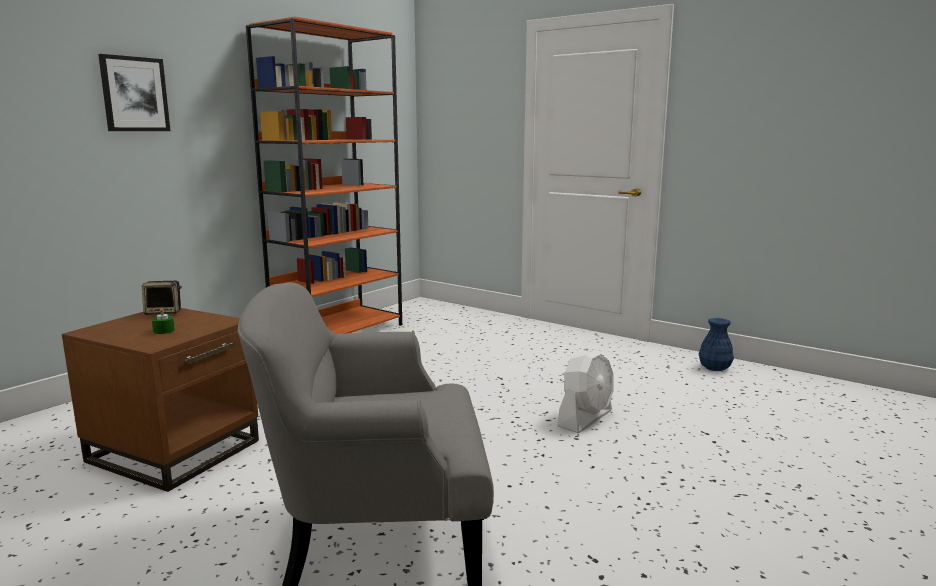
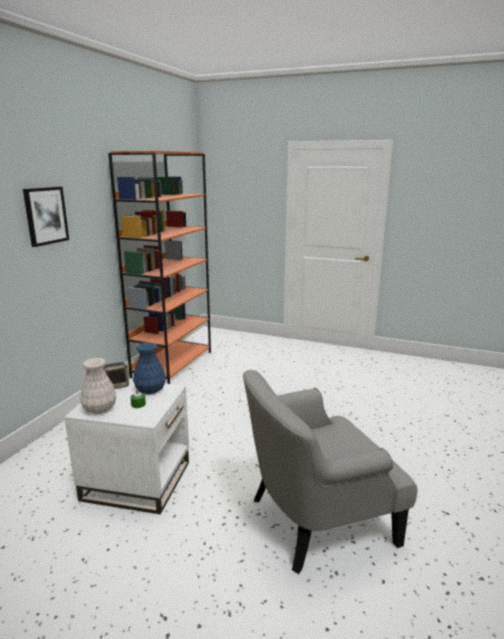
camera: 15 degrees left, 5 degrees up
brown side table [62,308,259,492] -> white side table [64,380,189,514]
white fan [557,350,614,433] -> none
blue vase [698,318,734,371] -> blue vase moved to [133,342,166,394]
none -> white vase [80,358,116,414]

